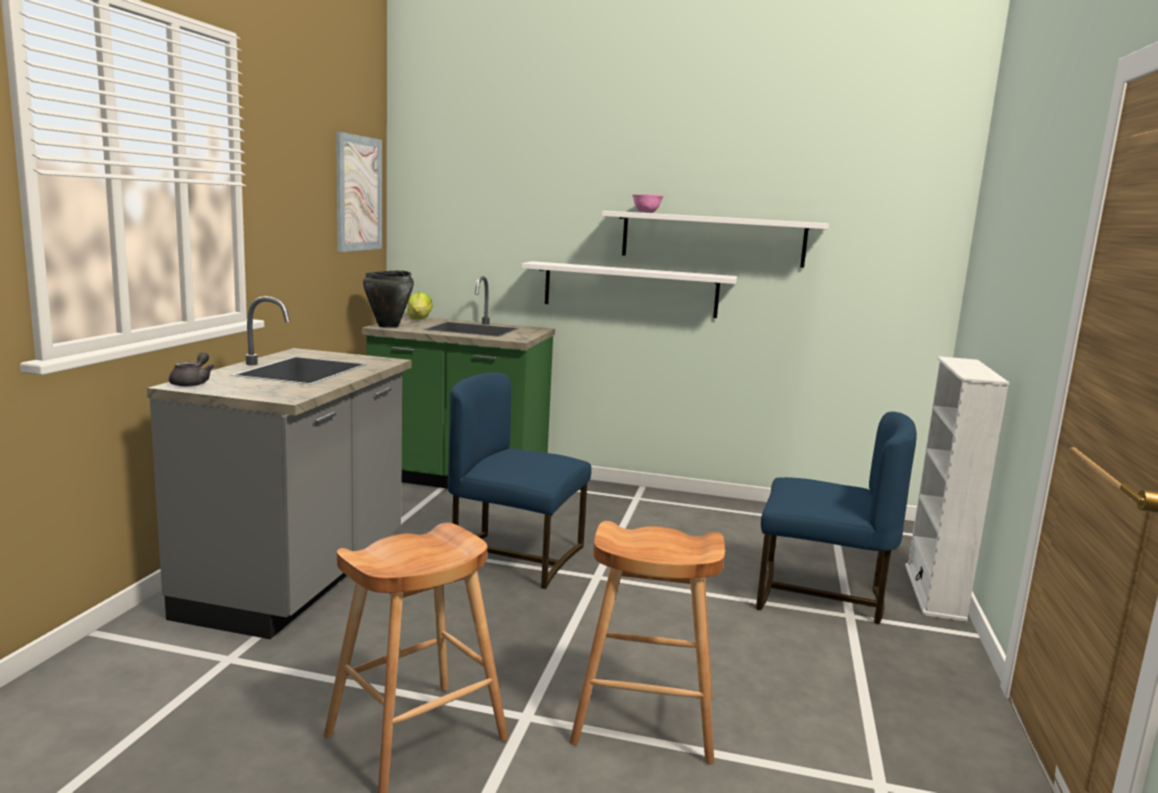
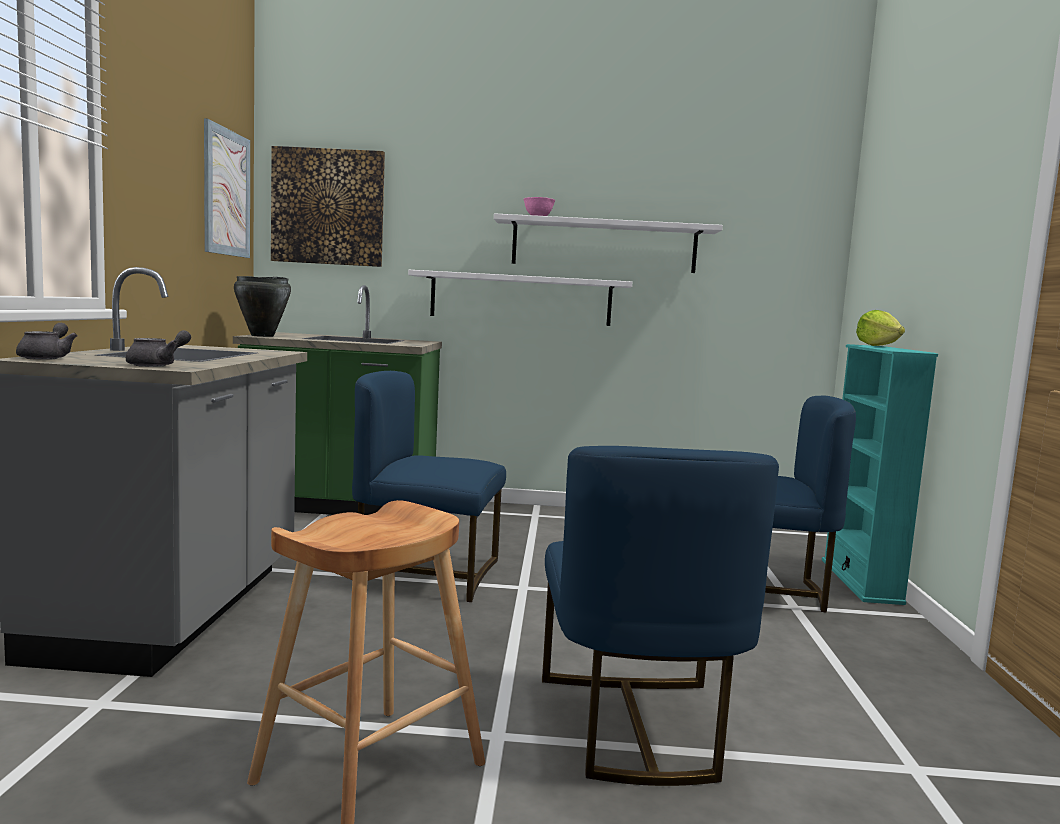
camera: 10 degrees left, 5 degrees down
lettuce [407,292,433,320] -> lettuce moved to [856,310,905,346]
brown stool [570,521,725,764] -> blue chair [542,446,779,786]
white bookcase [905,356,1010,622] -> turquoise bookcase [822,344,938,605]
none -> grey teapot [126,330,191,367]
none -> picture [271,146,385,267]

